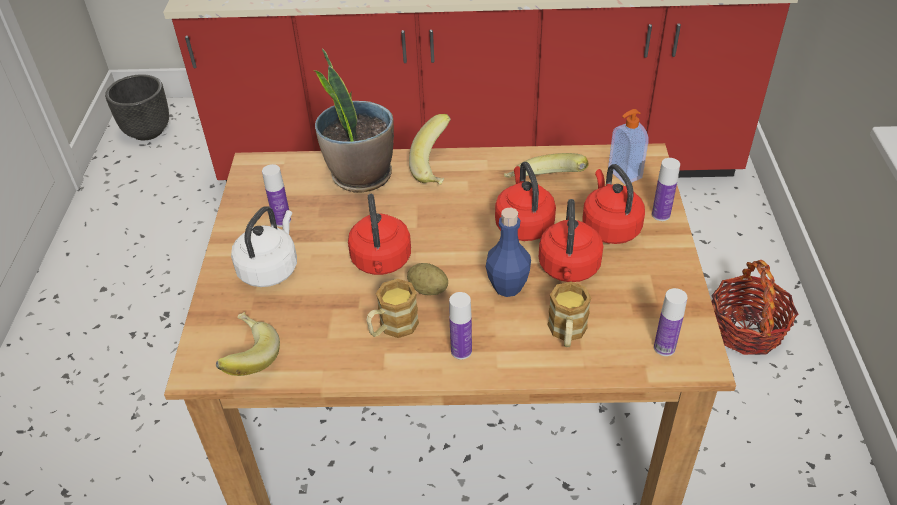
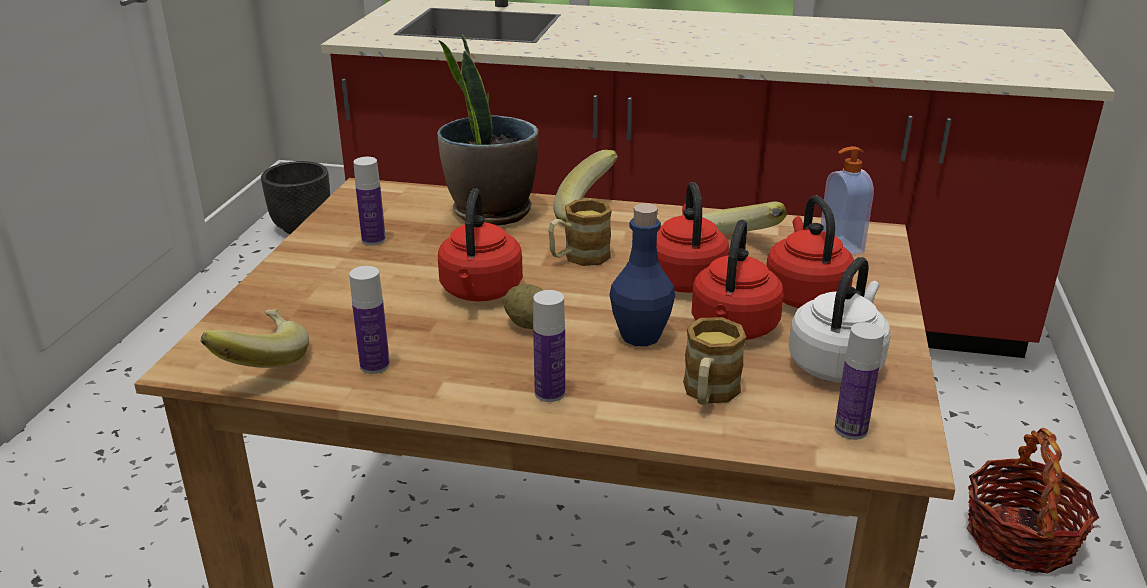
camera: 10 degrees right, 15 degrees down
white kettle [231,206,297,287] -> white kettle moved to [789,257,891,383]
mug [366,279,419,338] -> mug moved to [548,199,612,266]
bottle [652,158,680,221] -> bottle moved to [349,266,390,374]

